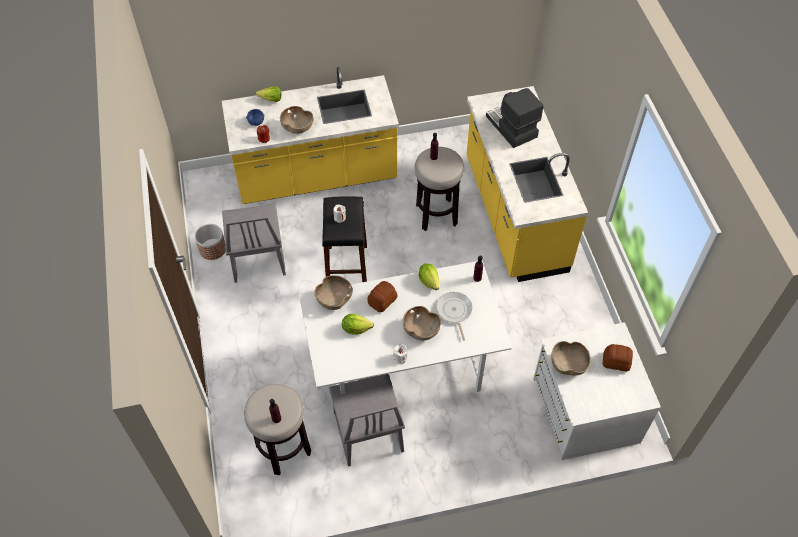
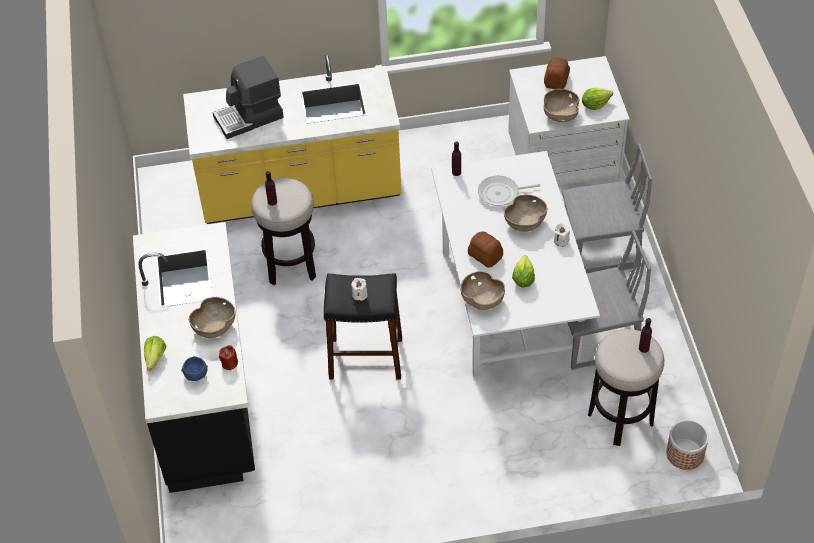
camera: 85 degrees left, 5 degrees down
planter [195,224,226,260] -> planter moved to [666,420,709,470]
yellow counter [222,67,399,204] -> black counter [133,222,255,493]
grey chair [222,203,286,283] -> grey chair moved to [561,144,652,273]
lettuce [419,263,439,290] -> lettuce moved to [582,88,613,110]

